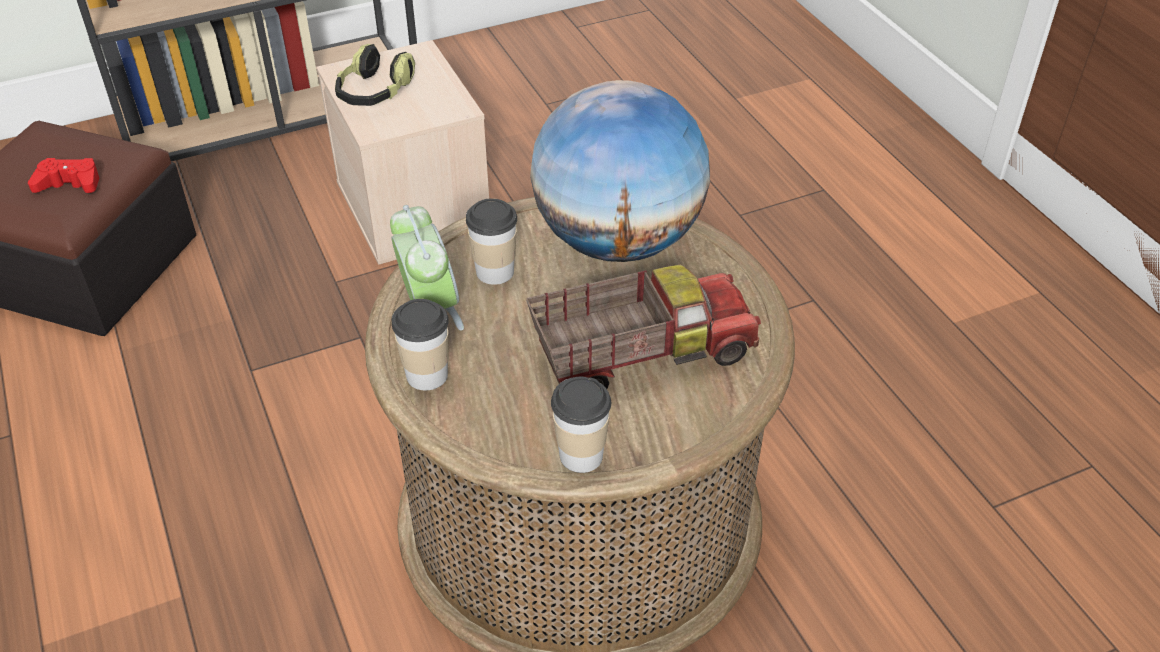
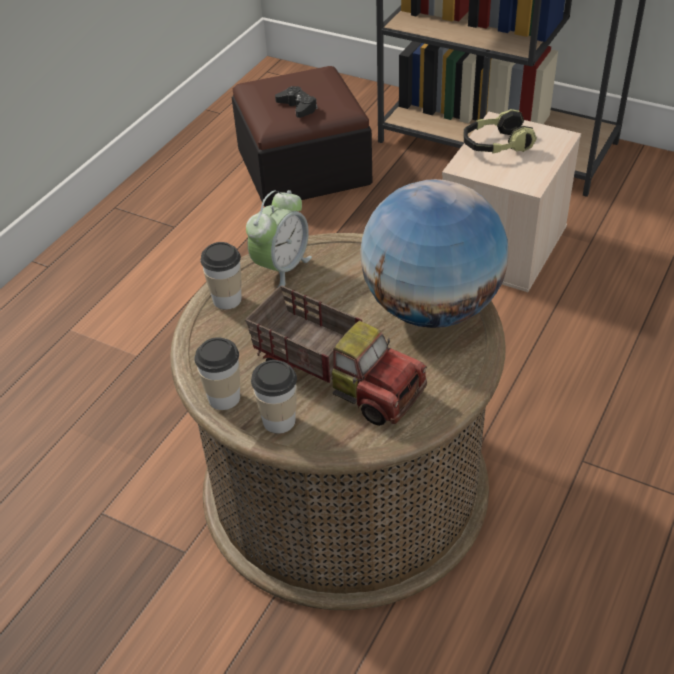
camera: 55 degrees right, 0 degrees up
red game controller [28,158,99,193] -> black game controller [275,86,318,118]
cup [466,198,517,285] -> cup moved to [251,360,297,434]

